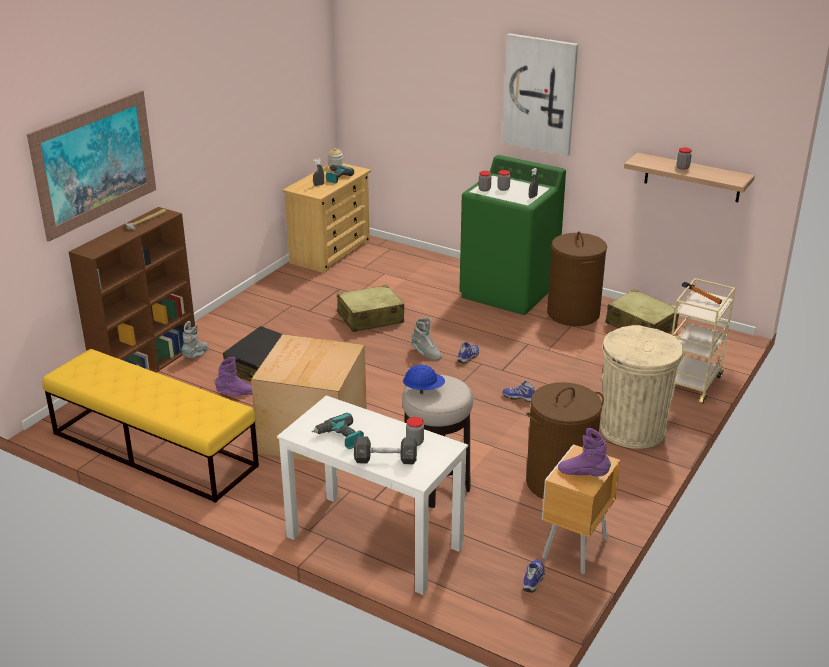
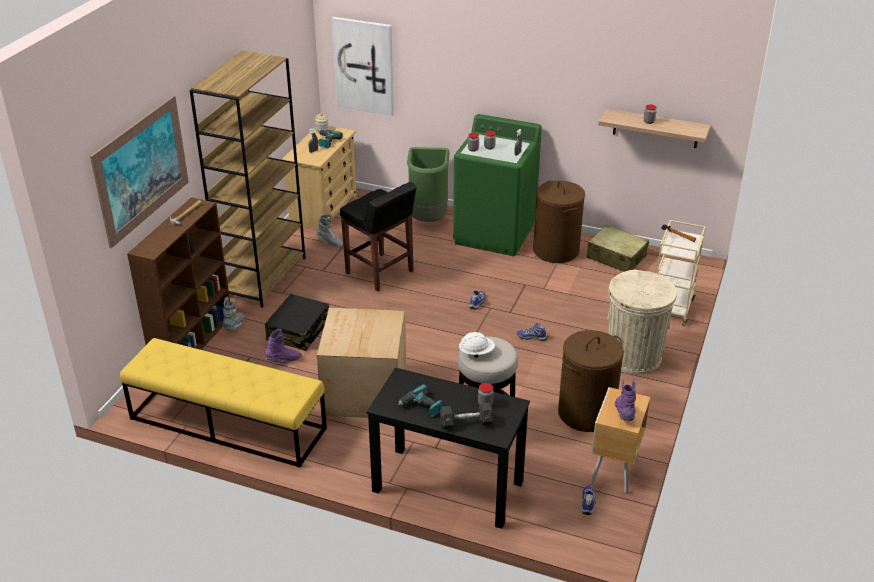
camera: 10 degrees left, 5 degrees up
white desk [277,395,468,595] -> black desk [366,368,530,529]
beige suitcase [337,285,404,332] -> black stool [340,182,417,292]
blue hard hat [403,365,445,394] -> white hard hat [459,332,495,358]
grey boot [411,318,442,360] -> grey boot moved to [316,214,343,247]
picture [503,33,578,156] -> picture moved to [332,17,394,116]
purple boot [558,428,611,476] -> purple boot turned 75 degrees clockwise [615,379,636,421]
none -> brown bookcase [189,51,306,307]
none -> green trash can [407,147,450,222]

